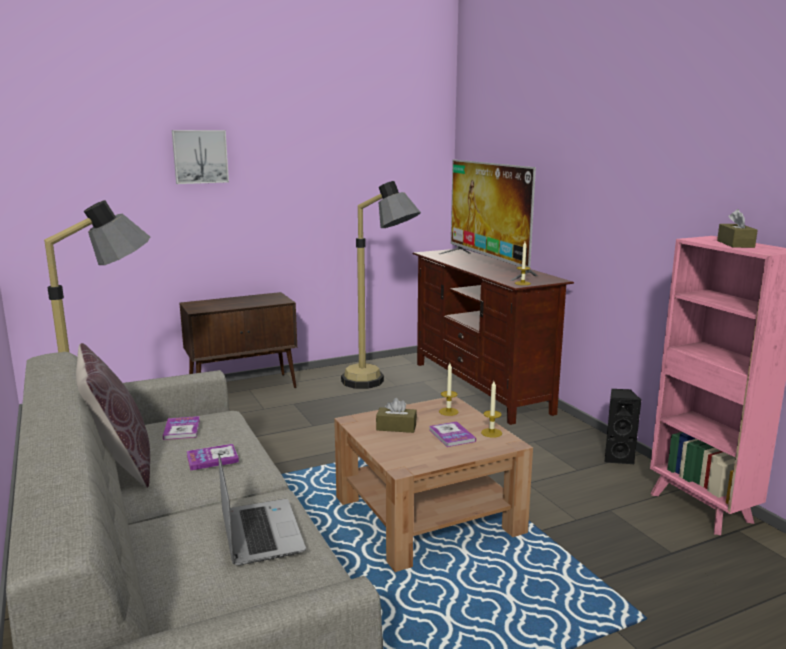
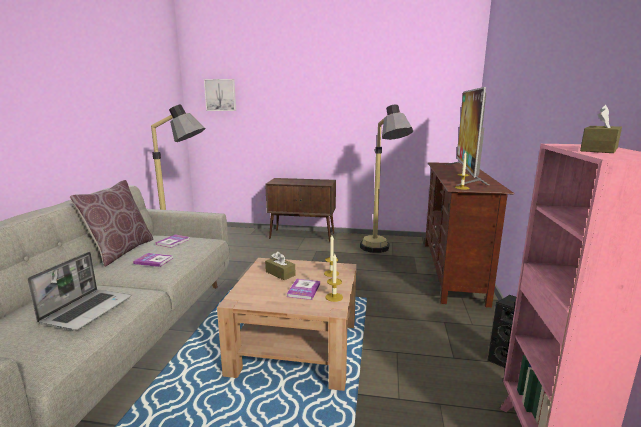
camera: 35 degrees right, 0 degrees up
picture [172,130,229,184] -> picture moved to [204,79,236,111]

